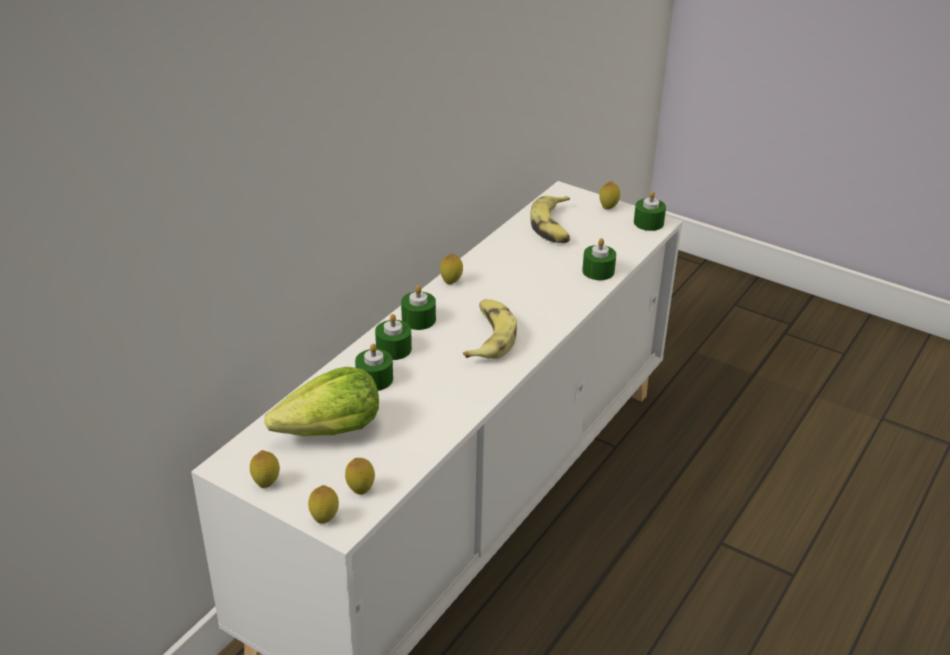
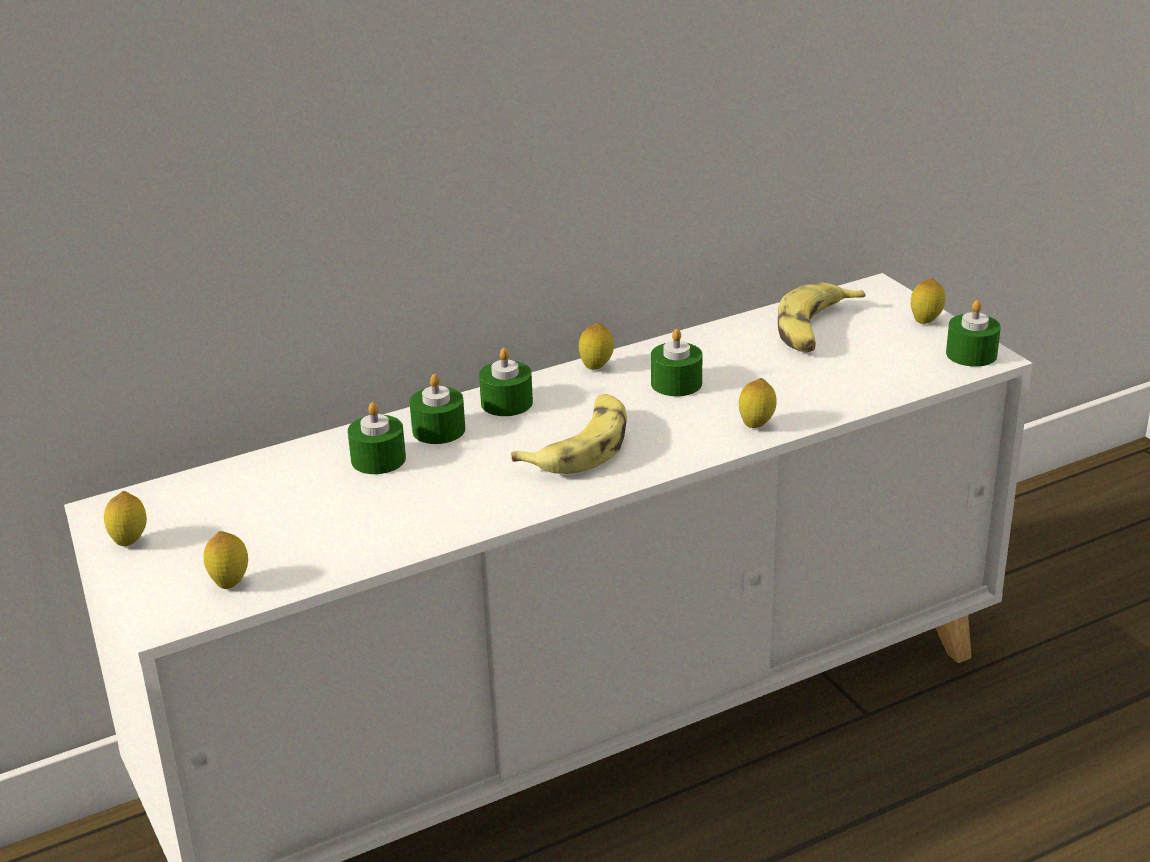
camera: 30 degrees right, 5 degrees down
lettuce [264,367,379,436] -> none
lemon [308,485,339,524] -> lemon moved to [739,378,776,428]
green candle [582,238,616,280] -> green candle moved to [651,329,702,397]

